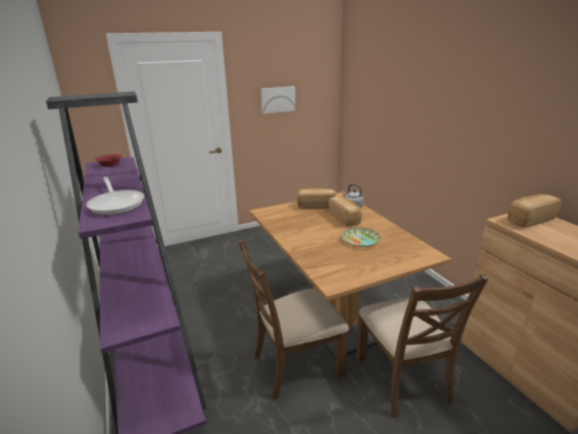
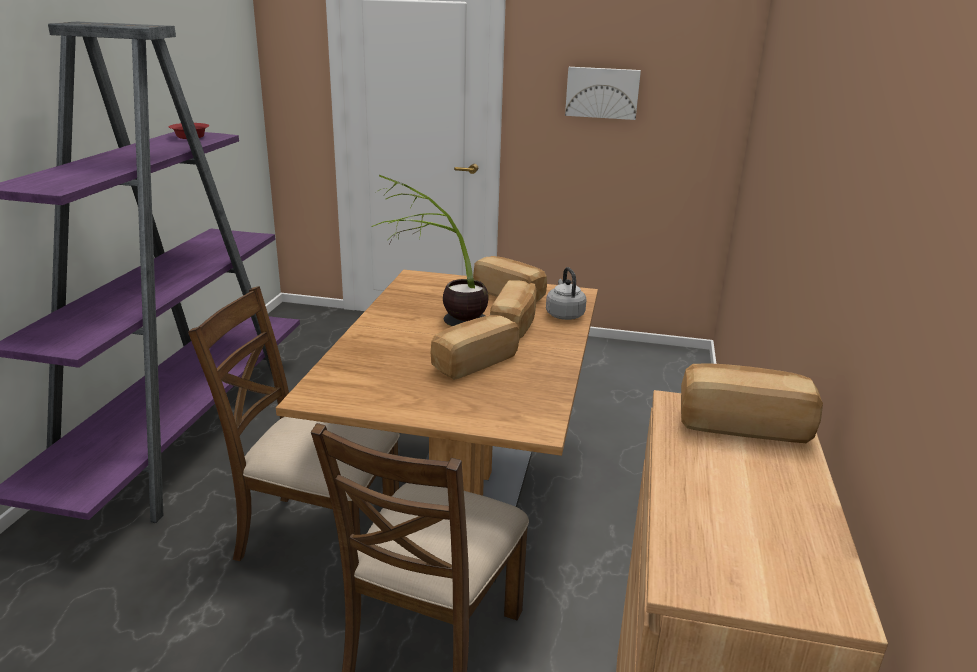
camera: 35 degrees right, 0 degrees up
frying pan [86,177,144,215] -> none
plate [342,228,381,247] -> bread [431,315,519,380]
none -> potted plant [371,175,489,326]

